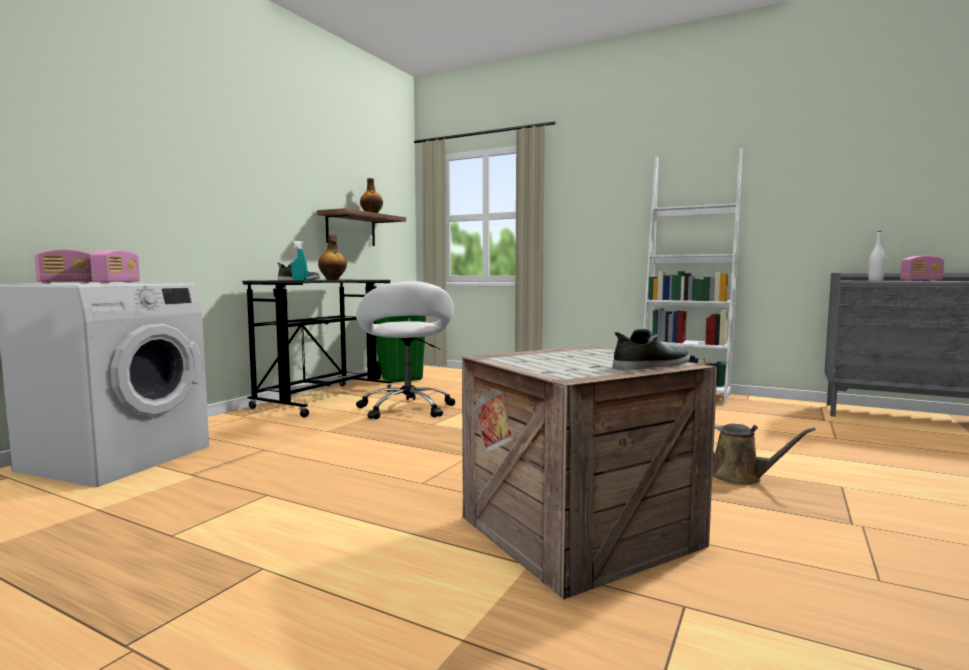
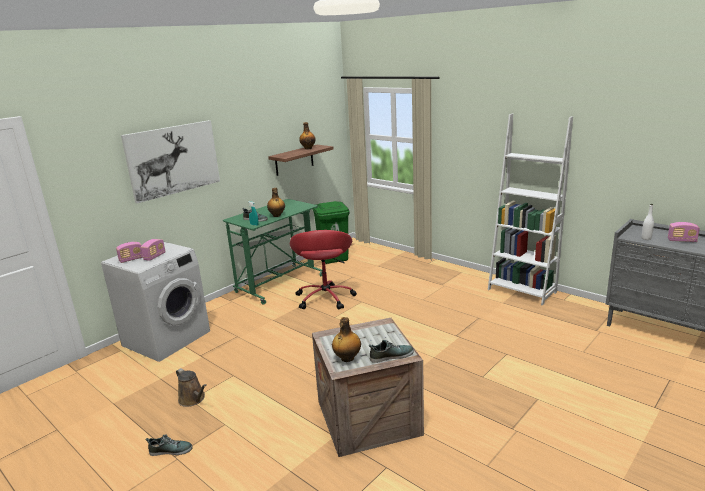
camera: 15 degrees right, 15 degrees up
black desk [242,280,392,417] -> green desk [223,199,323,305]
white office chair [356,281,455,419] -> red office chair [290,230,357,309]
brown watering can [712,424,816,485] -> brown watering can moved to [176,368,207,407]
none -> picture [121,120,220,203]
none -> shoe [145,435,193,456]
none -> bottle [332,317,361,362]

